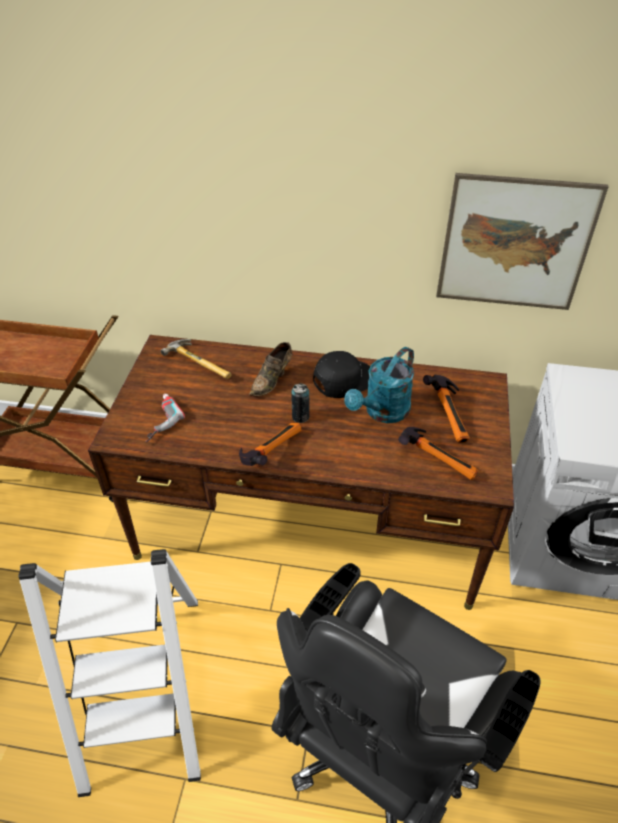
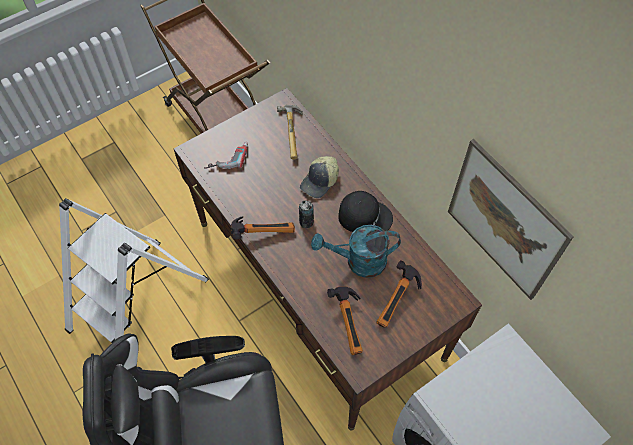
camera: 45 degrees right, 15 degrees up
brown shoe [249,342,292,396] -> cap [300,156,339,198]

